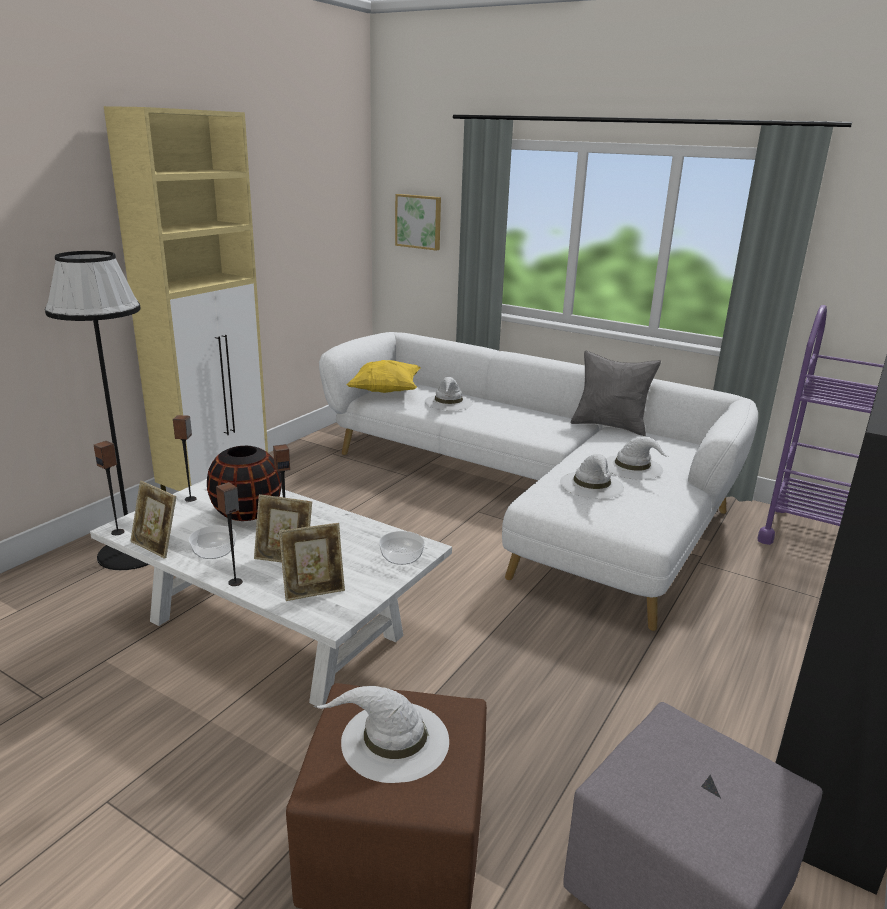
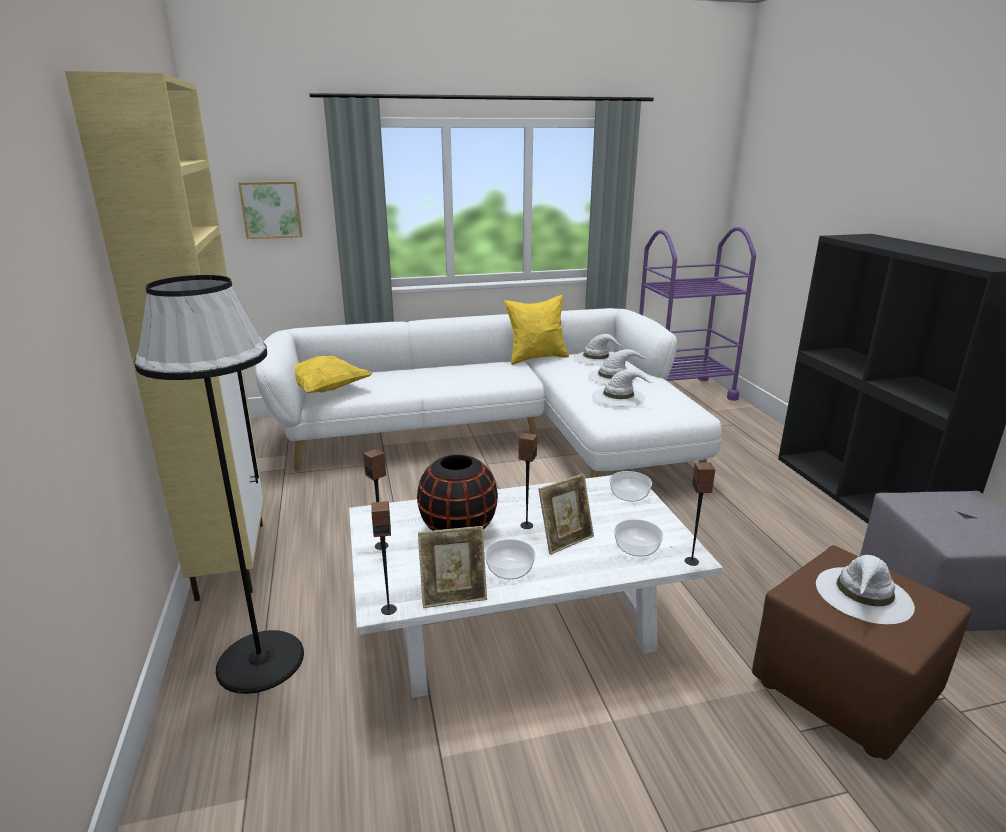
camera: 45 degrees left, 0 degrees up
speaker [216,482,243,586] -> speaker moved to [685,463,715,566]
picture frame [279,523,345,601] -> bowl [614,519,663,557]
white hat [424,377,473,411] -> white hat moved to [574,334,622,365]
grey pillow [571,351,661,436] -> yellow pillow [504,295,569,365]

